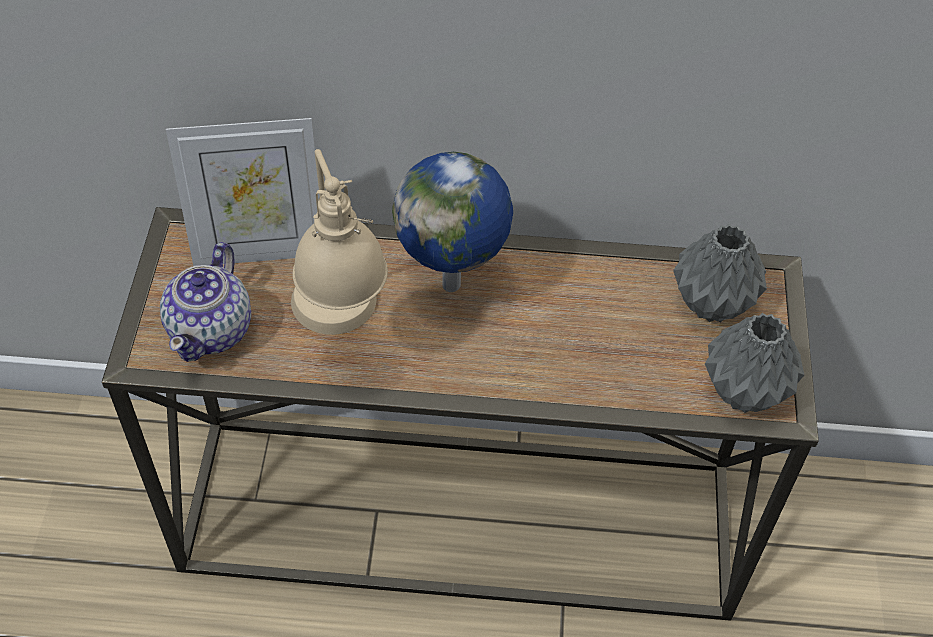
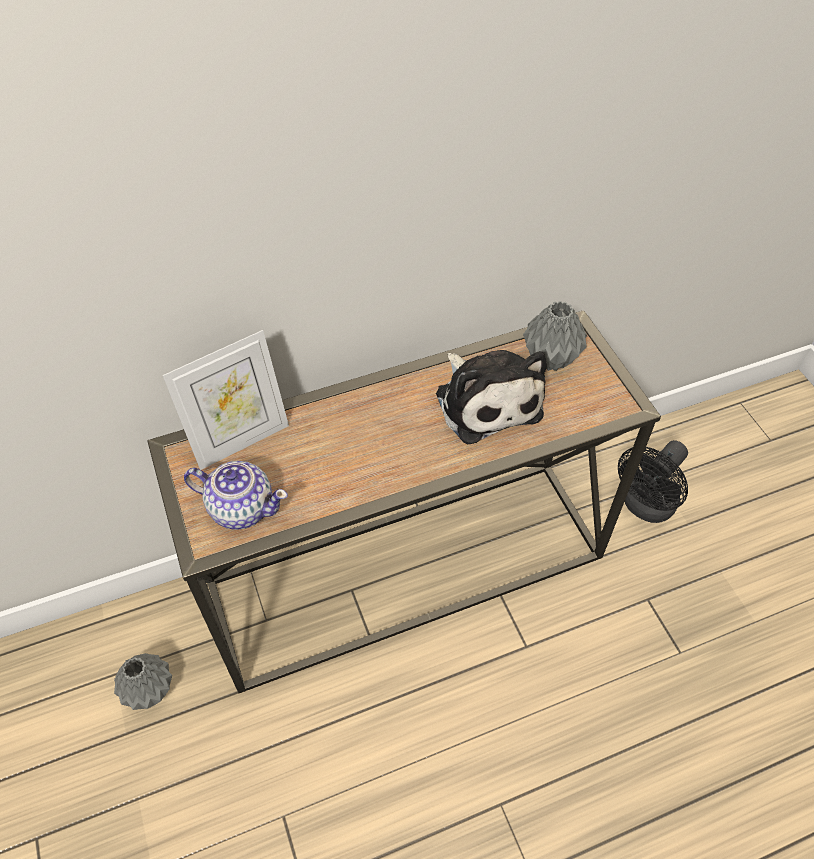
camera: 25 degrees left, 0 degrees up
teapot [160,242,251,362] -> teapot turned 60 degrees counterclockwise [184,461,288,530]
beige table lamp [291,149,388,335] -> none
globe [392,152,513,292] -> none
grey vase [705,313,804,413] -> grey vase moved to [114,653,172,710]
none -> plush toy [436,350,546,444]
none -> black fan [618,440,688,523]

